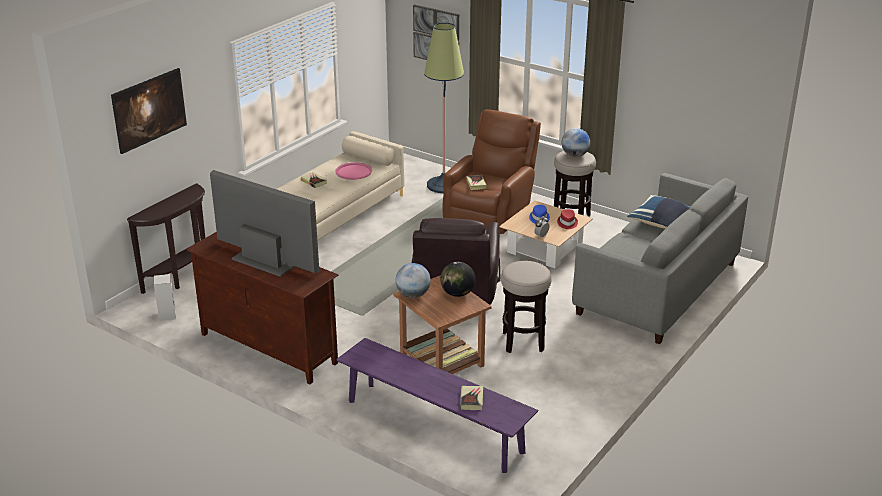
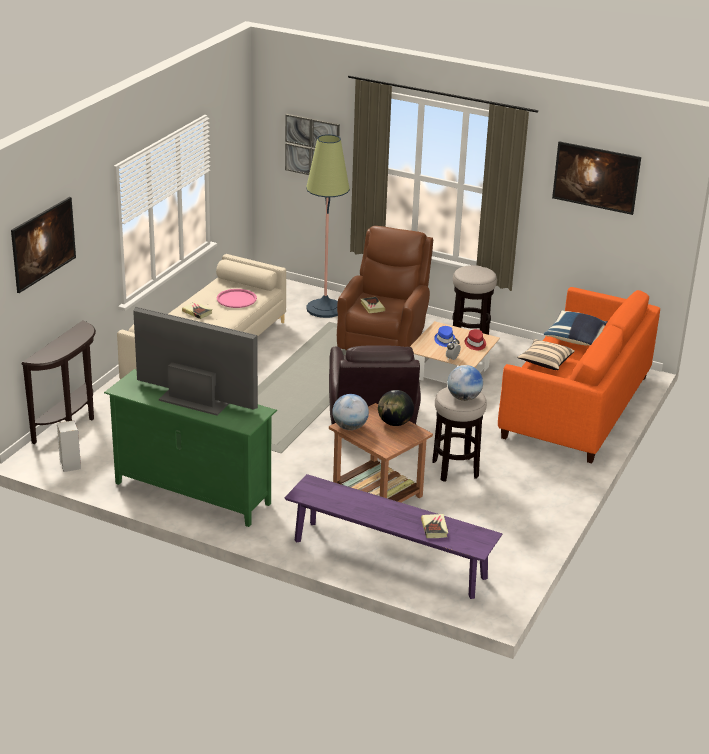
camera: 10 degrees left, 0 degrees up
brown tv stand [185,232,339,384] -> green tv stand [104,369,277,527]
globe [561,128,590,157] -> globe moved to [447,365,483,401]
grey sofa [572,173,748,344] -> orange sofa [498,287,660,463]
none -> beige pillow [517,339,575,370]
none -> picture [552,141,641,215]

